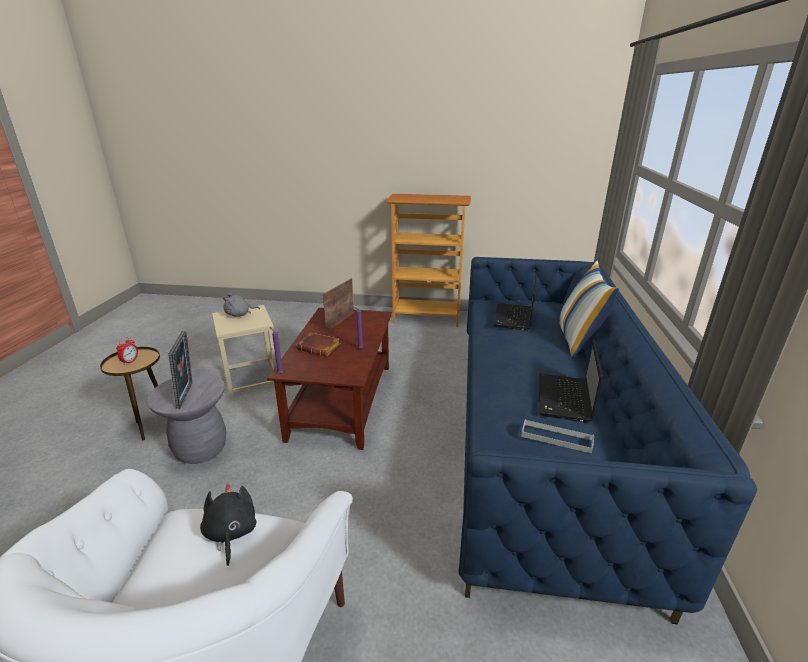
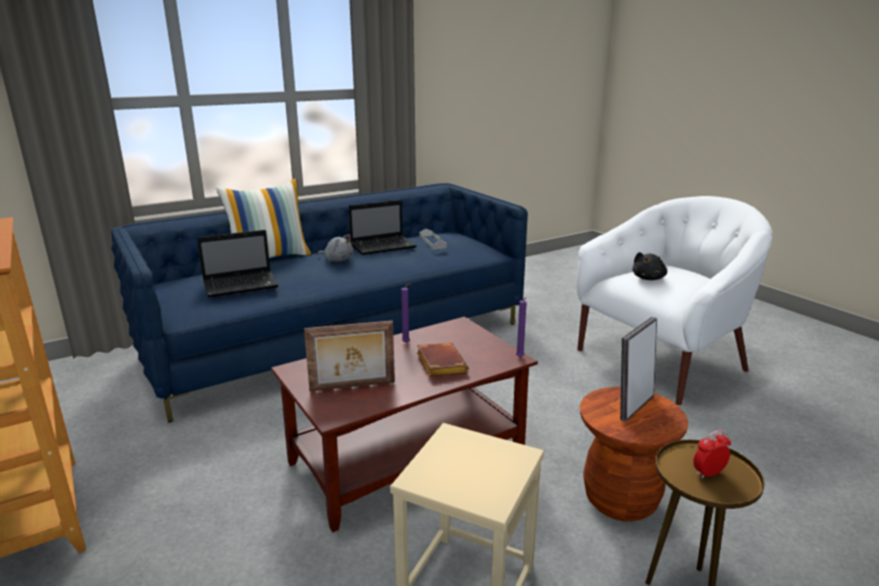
camera: 130 degrees left, 5 degrees down
grey stool [147,373,226,464] -> brown stool [580,387,688,521]
grey plush toy [223,293,260,317] -> grey plush toy moved to [317,234,353,262]

